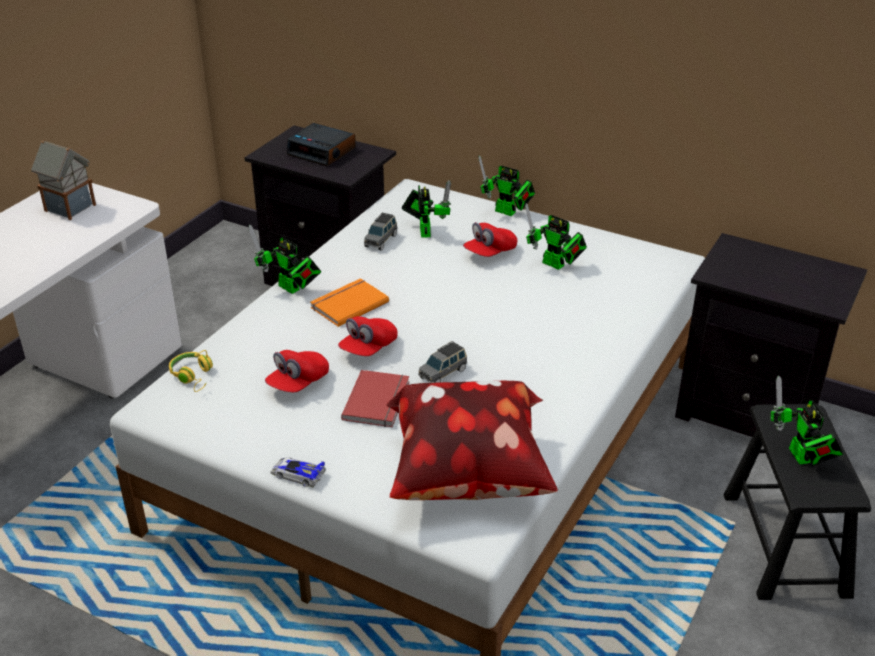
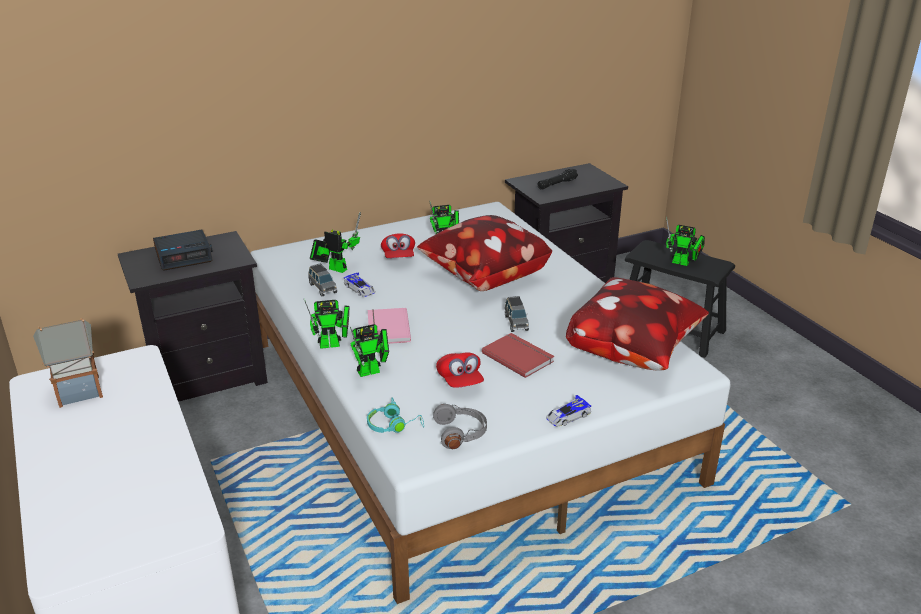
camera: 55 degrees left, 5 degrees down
yellow headphones [169,350,213,392] -> turquoise headphones [367,398,424,433]
orange book [310,278,389,327] -> pink book [368,308,411,344]
red cap [338,316,398,356] -> none
toy robot [479,155,535,216] -> toy robot moved to [350,324,389,377]
none -> toy car [343,273,375,297]
none -> pillow [417,215,552,291]
none -> grey headphones [433,404,487,449]
none -> black flashlight [537,169,578,190]

